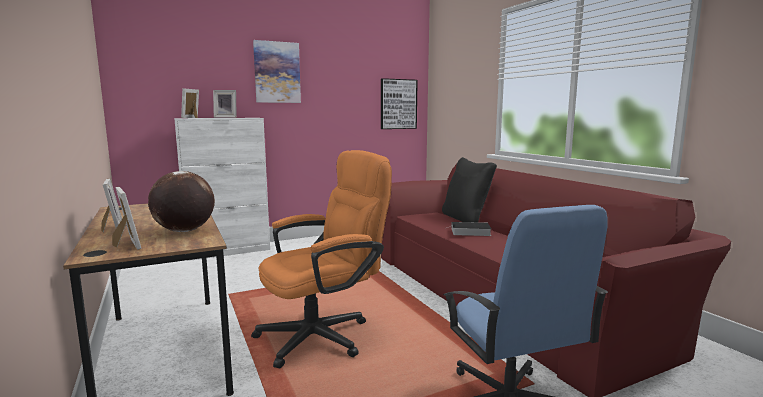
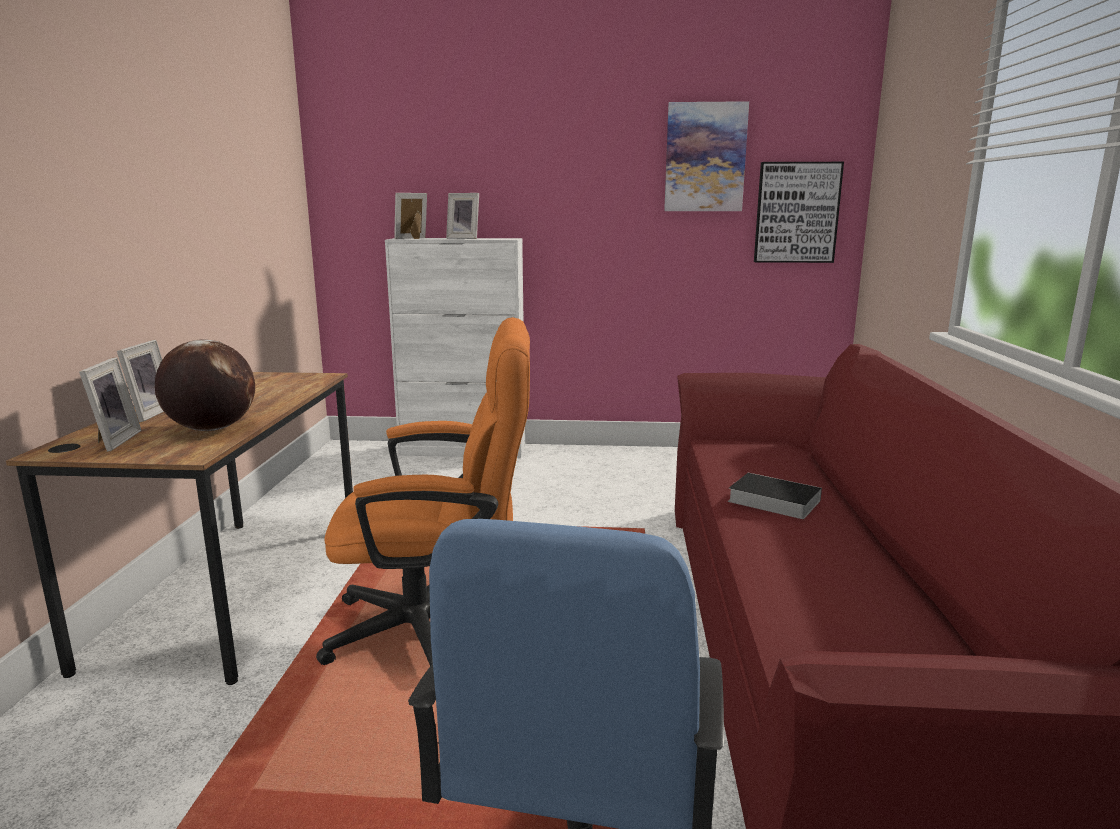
camera: 30 degrees right, 5 degrees up
picture [253,40,301,103] -> picture moved to [664,101,749,211]
black pillow [442,157,497,222] -> none

